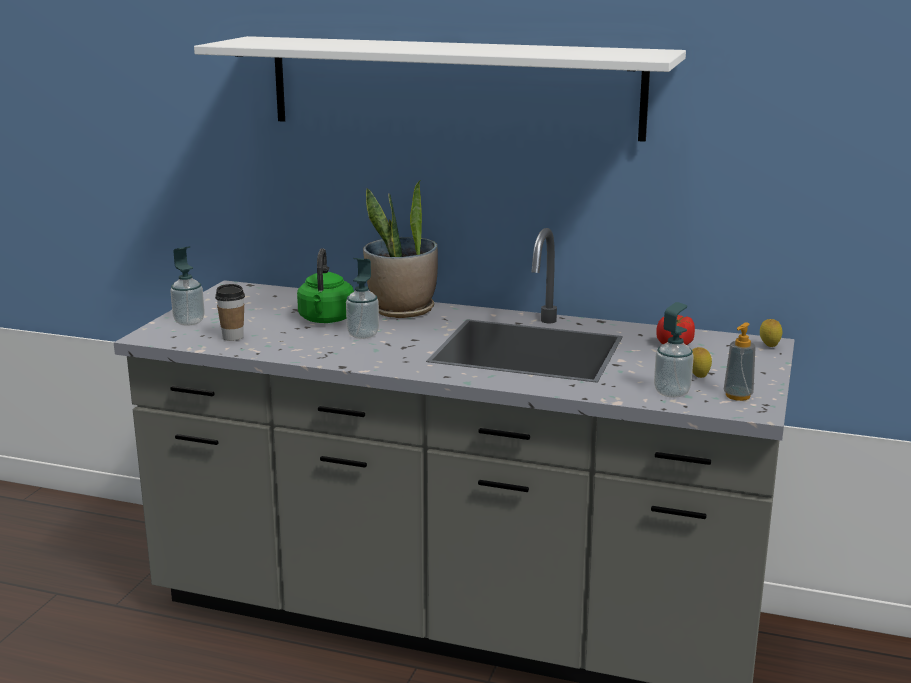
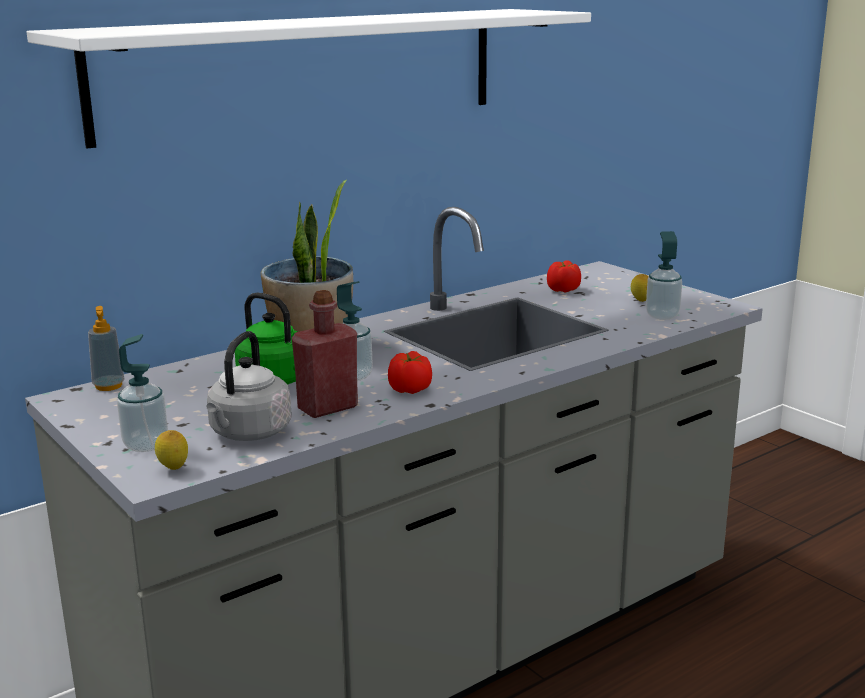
camera: 55 degrees left, 0 degrees up
cup [215,284,245,341] -> grey kettle [207,331,292,441]
soap dispenser [724,322,756,401] -> soap dispenser moved to [88,306,125,391]
lemon [760,319,782,347] -> lemon moved to [155,430,188,470]
none -> red bottle [292,290,358,418]
none -> tomato [388,351,432,394]

